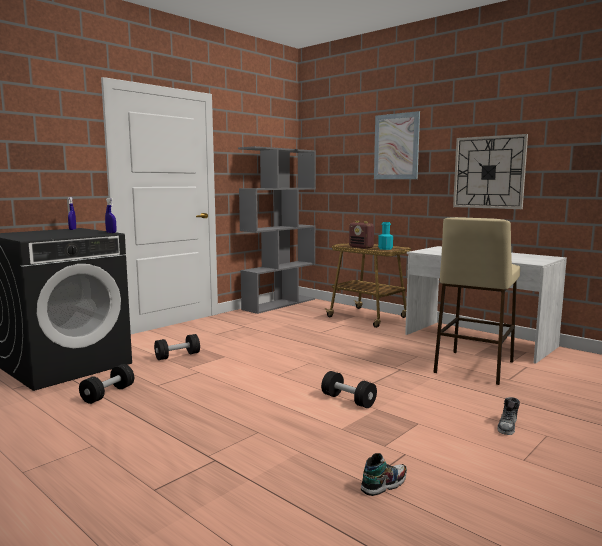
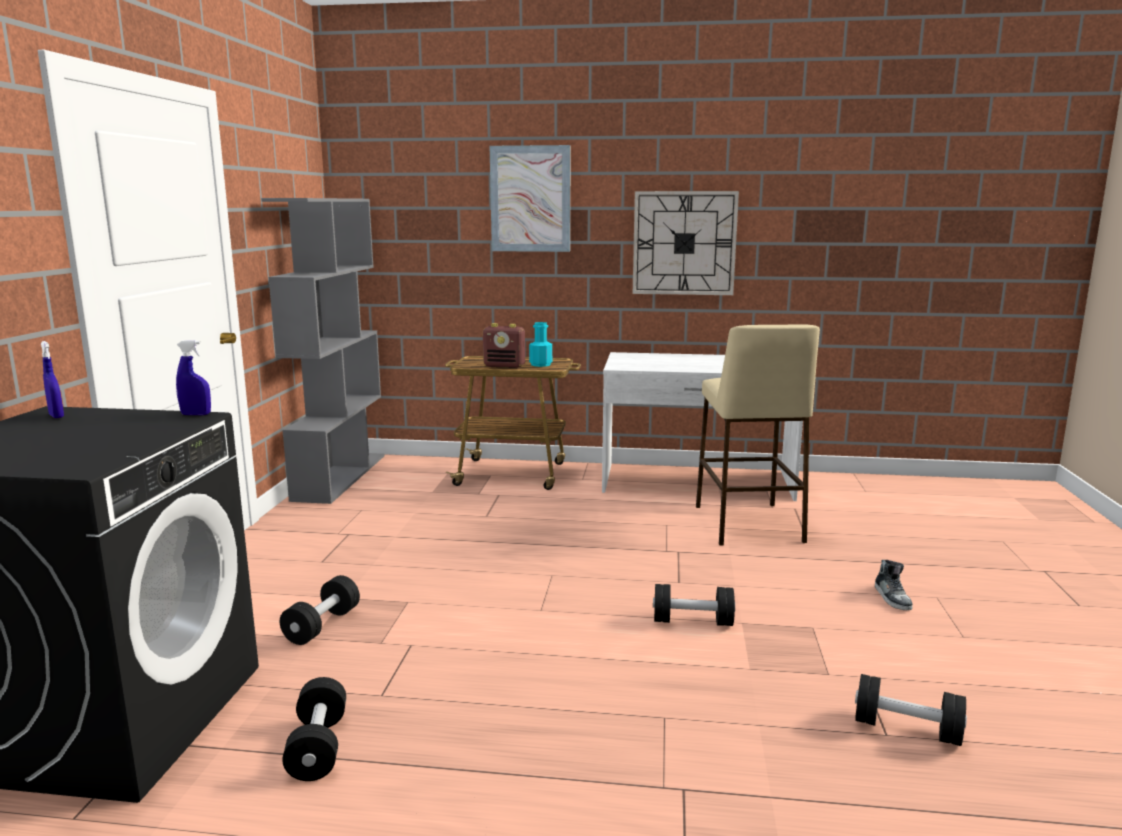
camera: 35 degrees left, 5 degrees up
shoe [361,453,407,496] -> black dumbbell [855,674,967,746]

